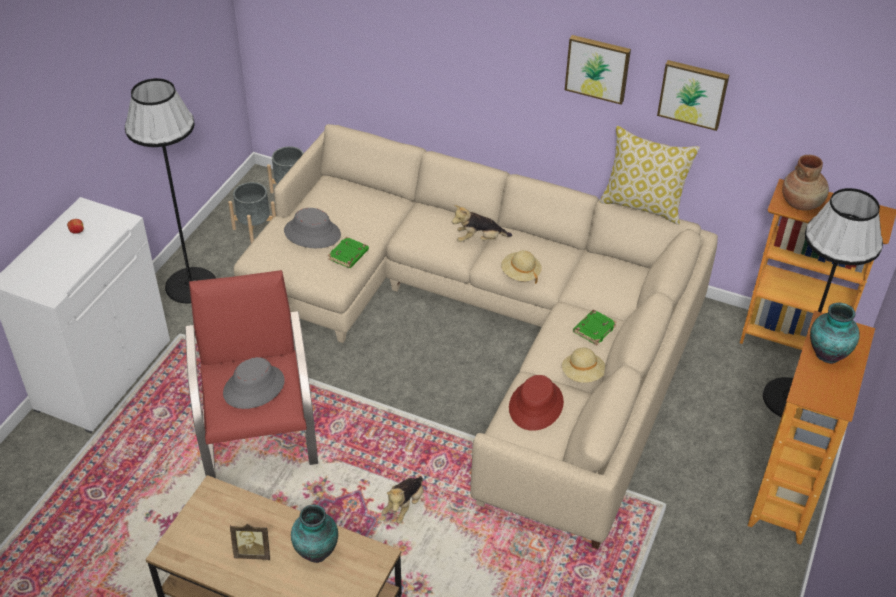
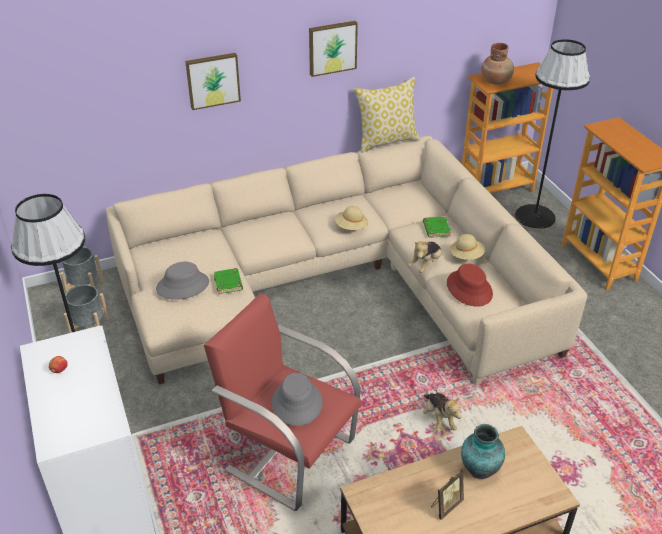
camera: 45 degrees left, 5 degrees down
plush toy [452,205,512,242] -> plush toy moved to [408,241,442,273]
picture [657,60,729,131] -> picture moved to [185,53,241,110]
vase [810,303,860,364] -> none

